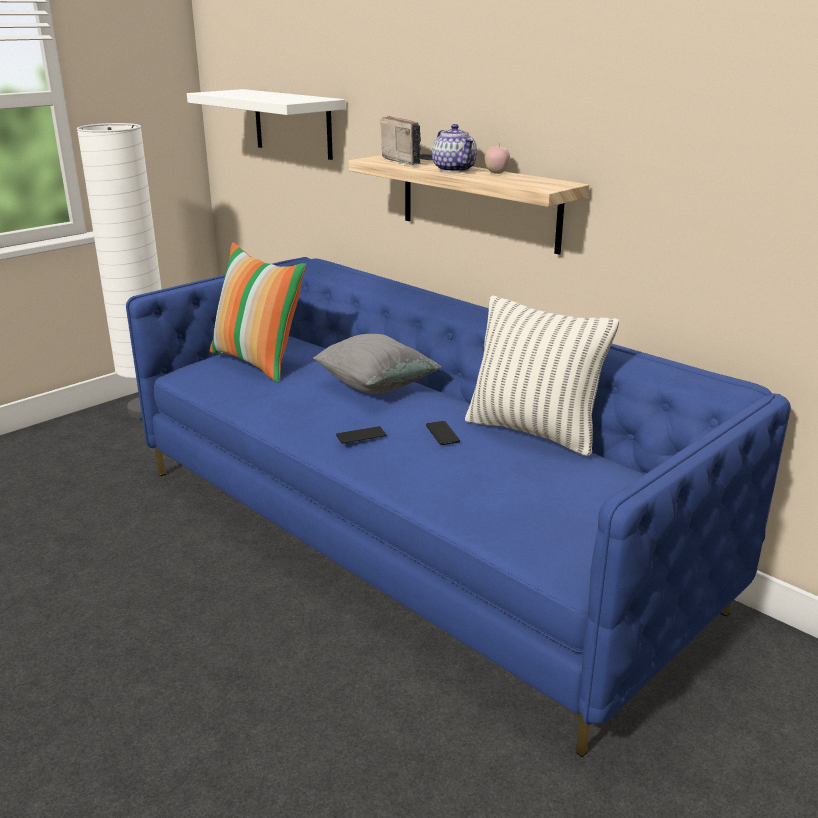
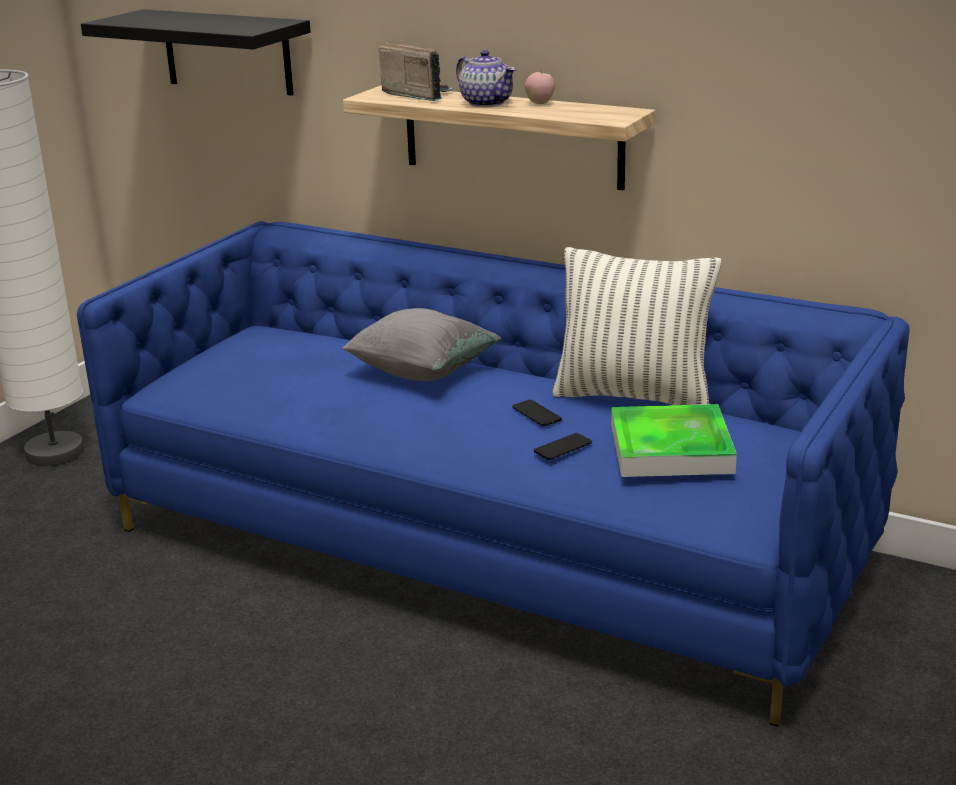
camera: 15 degrees left, 0 degrees up
white shelf [187,89,345,160] -> black shelf [81,9,311,96]
pillow [210,243,306,383] -> none
phone [336,426,386,444] -> phone moved to [534,433,592,460]
none -> tray [611,404,737,477]

